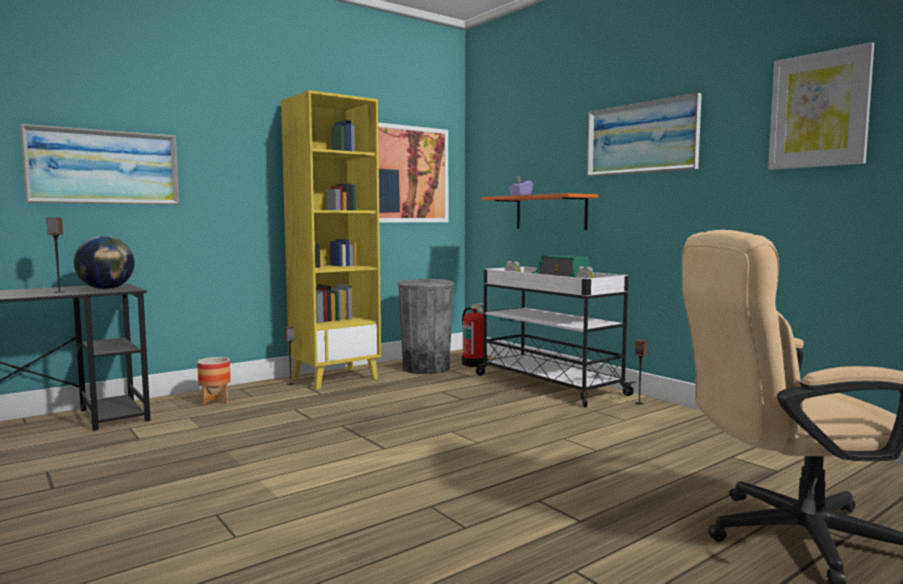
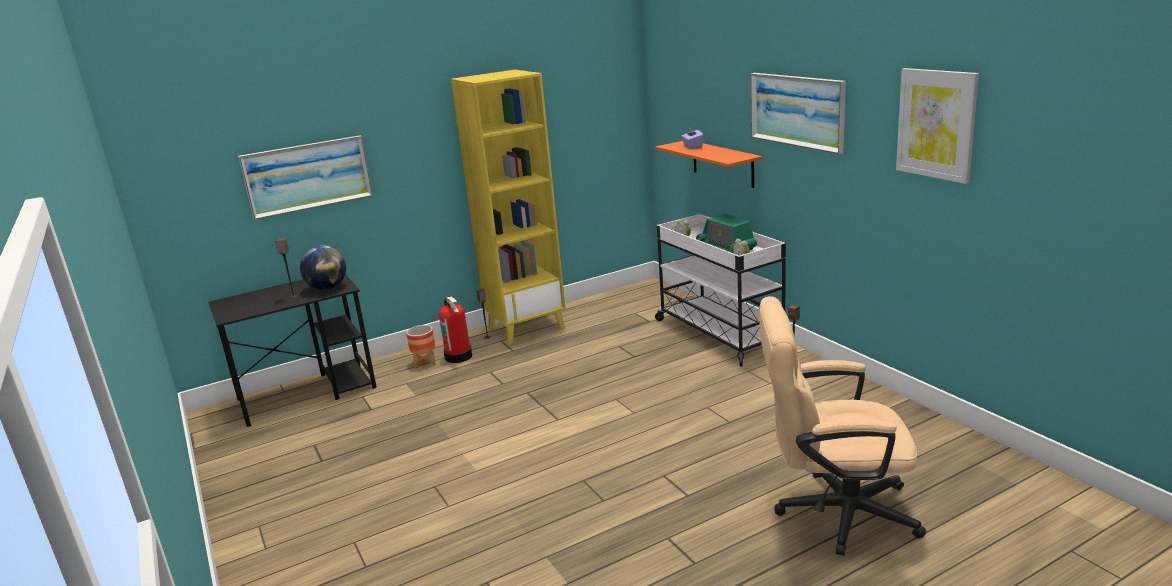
camera: 10 degrees right, 15 degrees up
picture [378,122,448,222] -> none
grey trash can [397,278,454,374] -> none
fire extinguisher [462,303,488,367] -> fire extinguisher moved to [439,297,472,363]

